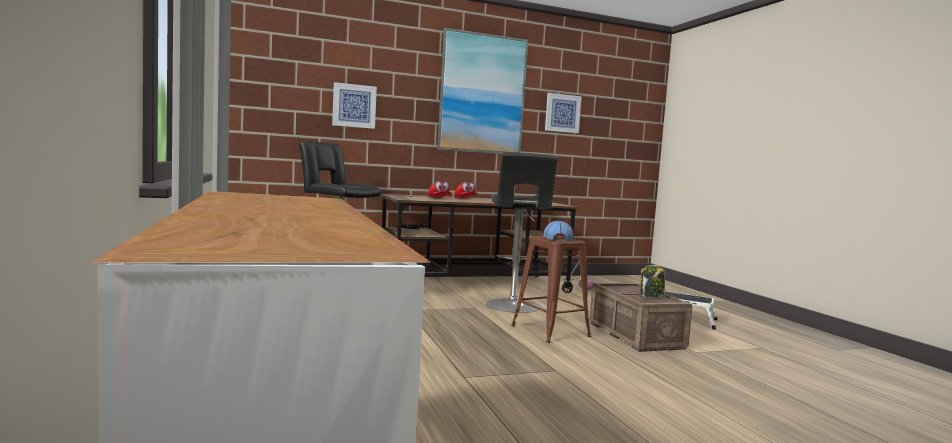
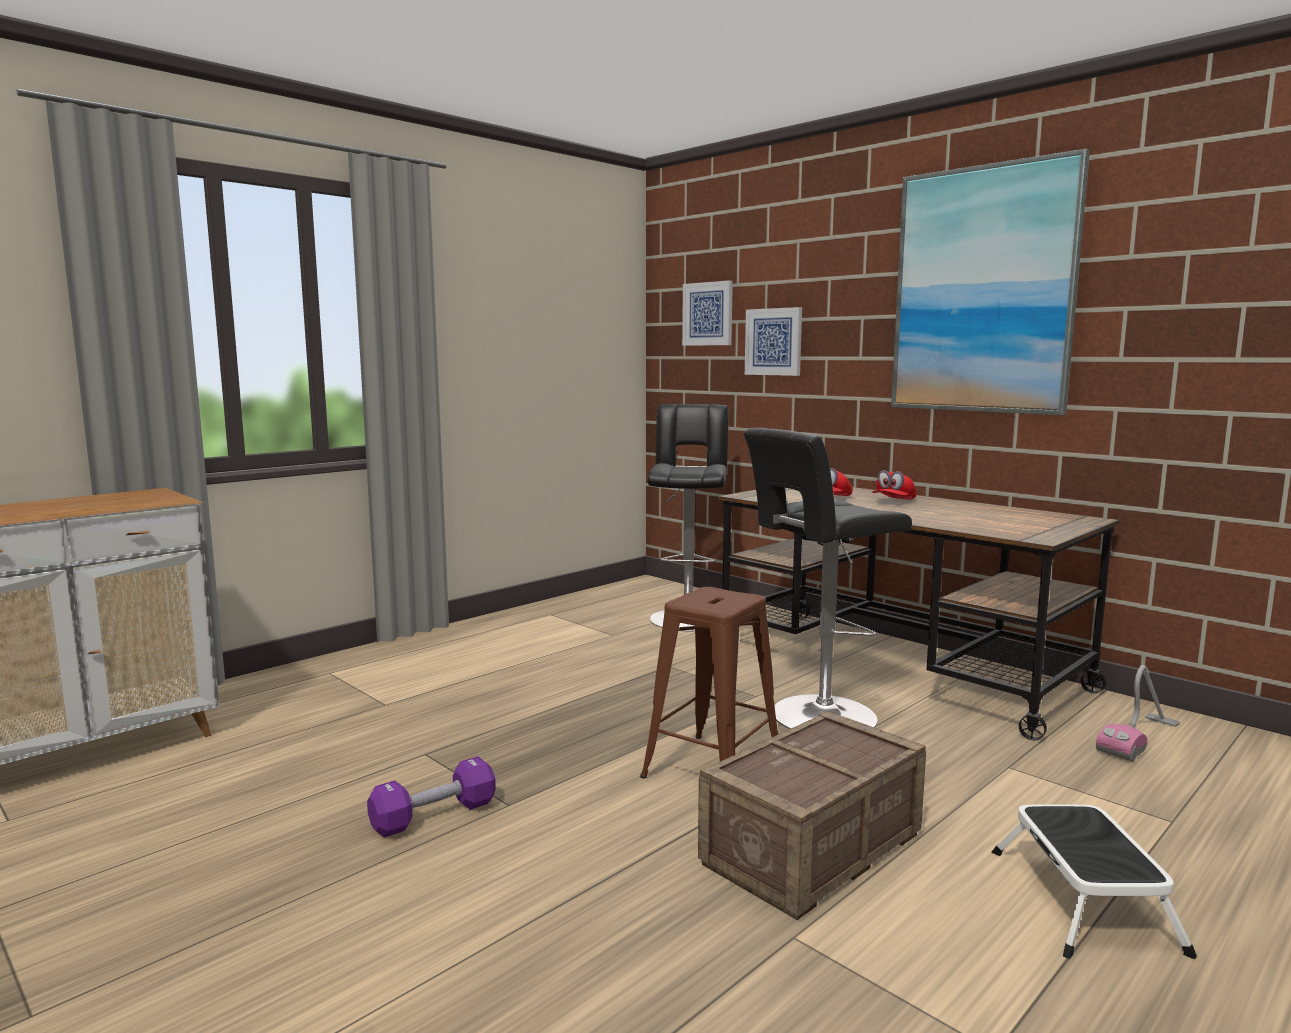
camera: 65 degrees right, 5 degrees up
cap [543,220,573,241] -> none
picture [545,93,582,133] -> picture moved to [682,280,733,346]
jar [641,265,665,297] -> none
none -> purple dumbbell [367,756,496,838]

